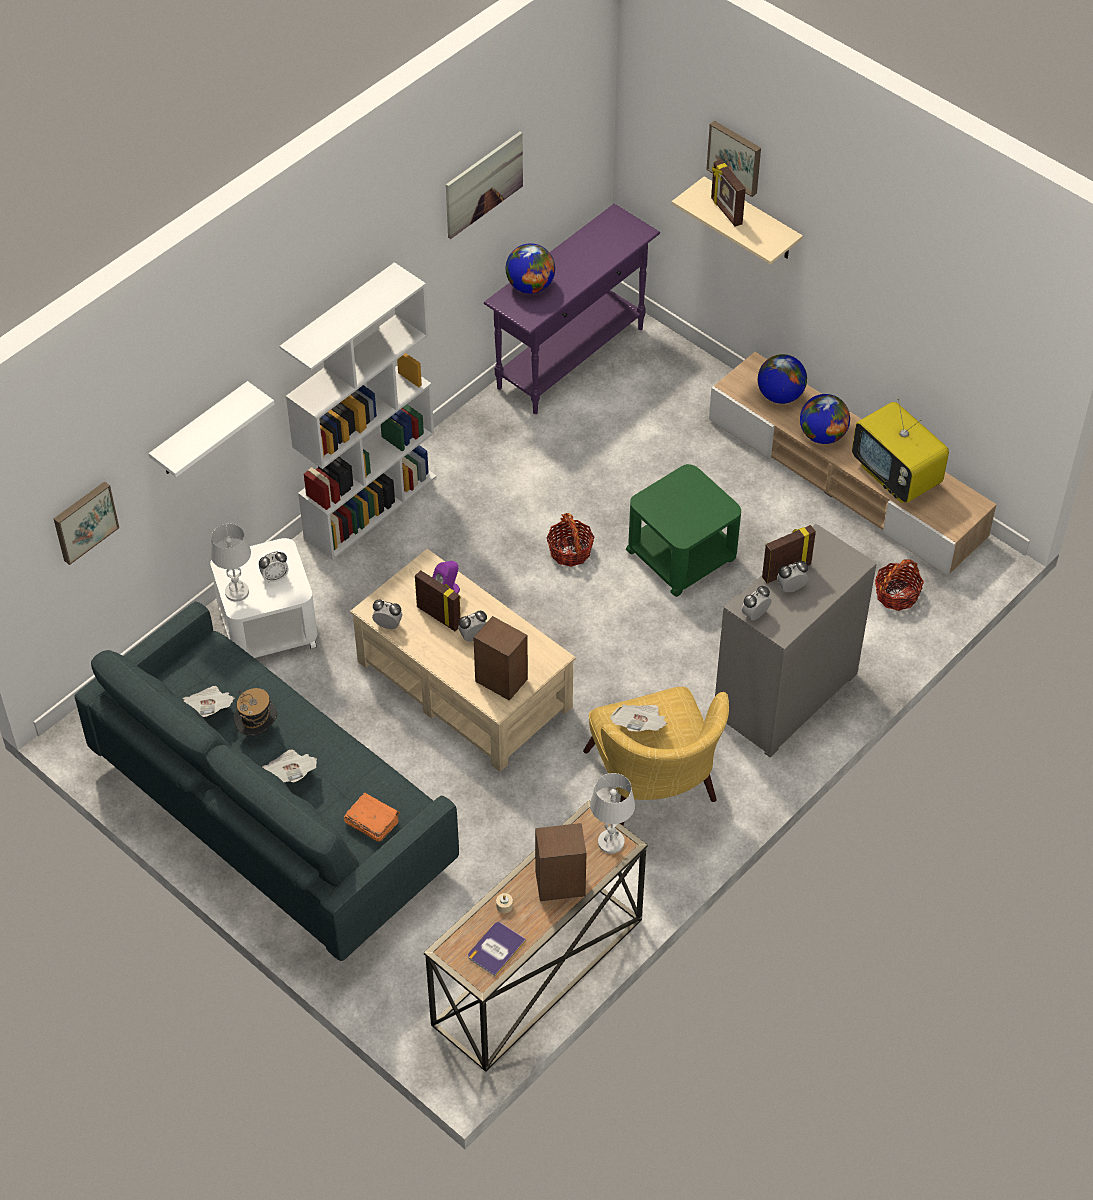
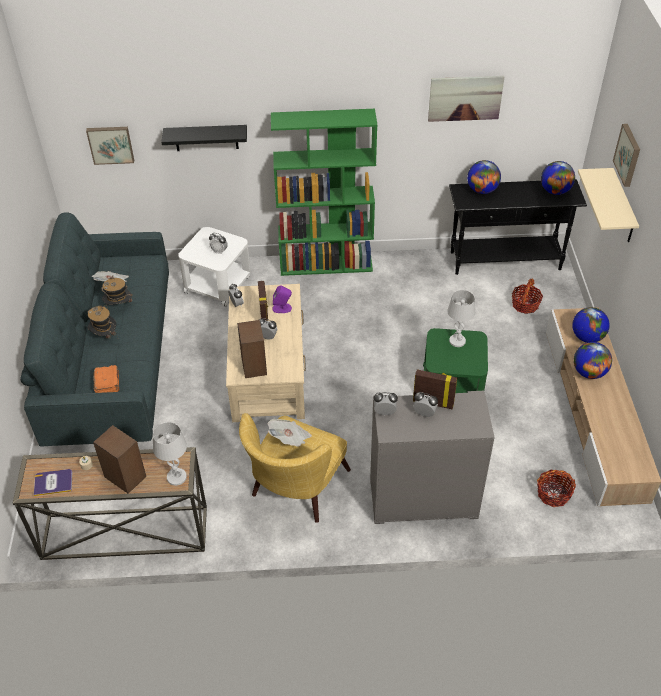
camera: 45 degrees right, 5 degrees down
white shelf [149,381,275,477] -> black shelf [162,125,247,151]
white table lamp [211,524,251,602] -> white table lamp moved to [447,290,475,347]
newspaper [262,749,317,783] -> hat [87,306,116,339]
white bookcase [279,262,437,560] -> green bookcase [271,109,377,276]
purple console table [484,204,660,414] -> black console table [449,179,587,275]
basket [546,513,595,567] -> basket moved to [512,279,543,314]
picture frame [711,159,746,227] -> none
television [852,398,949,503] -> none
none -> globe [541,161,575,195]

